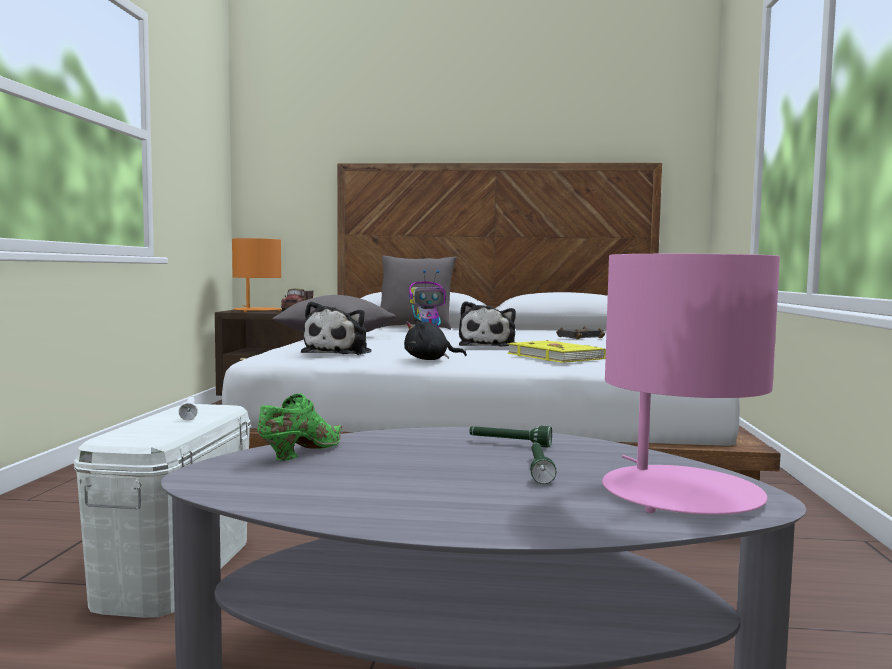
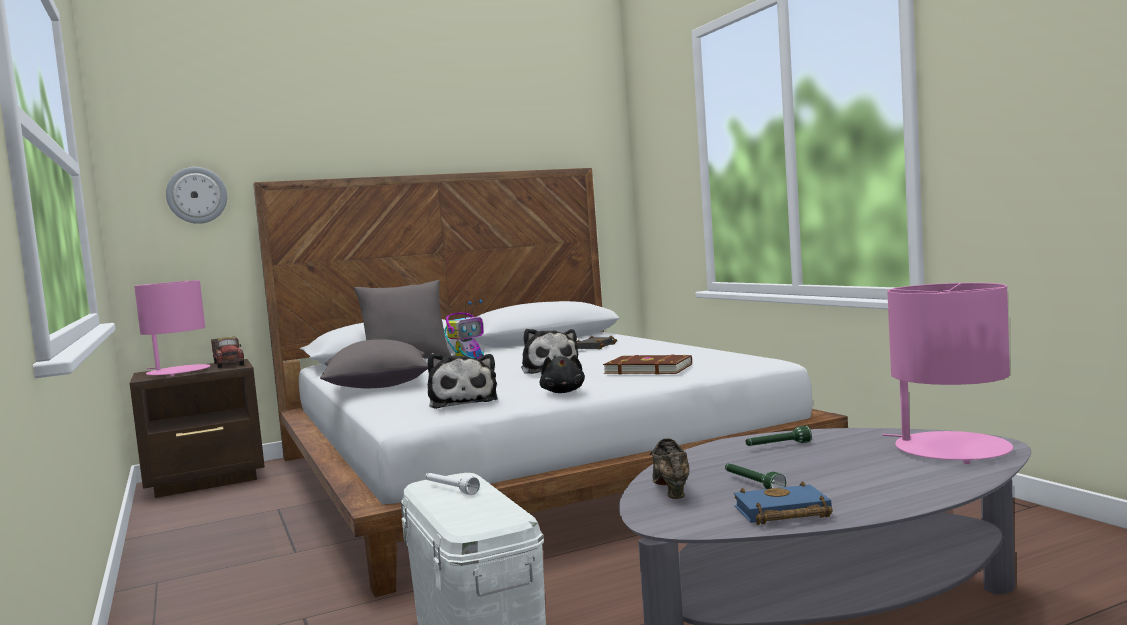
camera: 30 degrees left, 0 degrees up
orange table lamp [232,238,281,312] -> pink table lamp [134,280,210,377]
green shoe [257,393,342,461] -> brown shoe [650,438,689,499]
black plush toy [404,318,467,360] -> black plush toy turned 60 degrees counterclockwise [540,355,585,393]
yellow book [507,340,606,363] -> brown book [603,355,692,374]
green flashlight [530,443,556,484] -> green flashlight moved to [725,463,786,489]
none -> wall clock [166,167,227,224]
none -> blue book [734,481,833,525]

